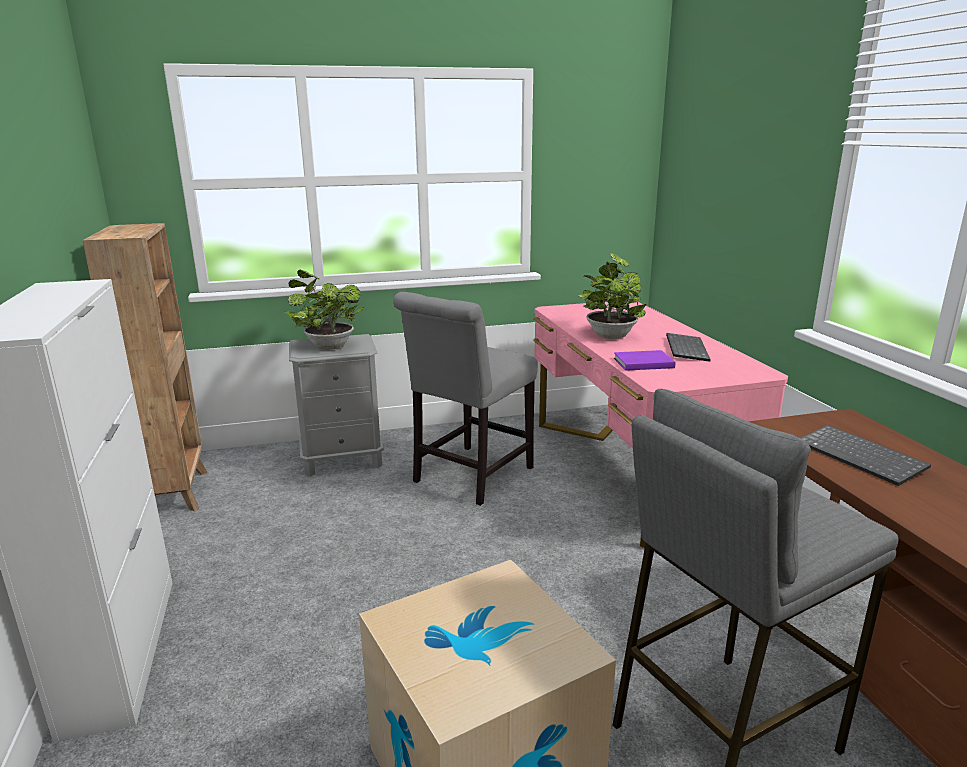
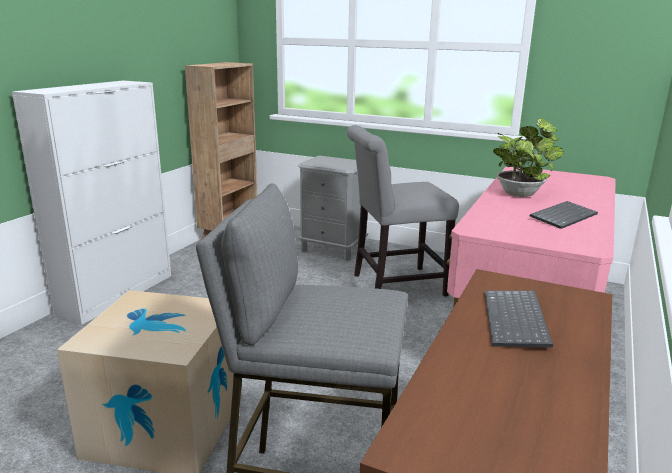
camera: 40 degrees right, 0 degrees up
potted plant [284,270,364,350] -> none
purple book [614,350,675,371] -> none

